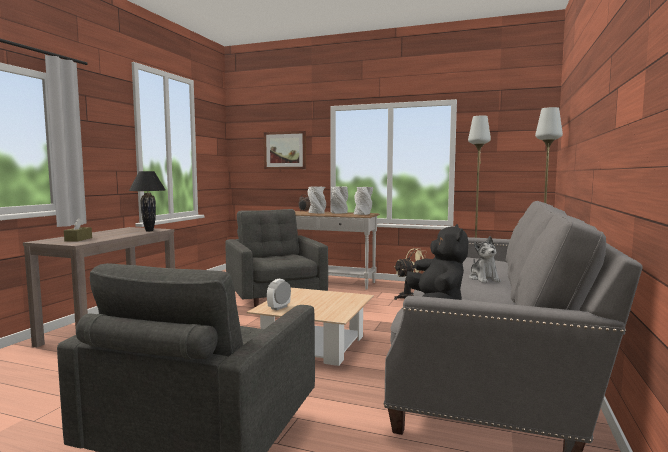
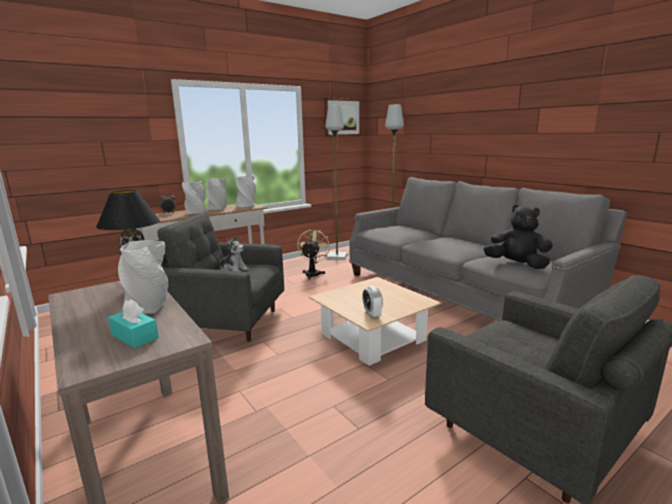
camera: 55 degrees left, 10 degrees up
brown tissue box [64,218,92,242] -> turquoise tissue box [108,299,159,348]
picture [264,131,306,169] -> picture moved to [324,98,362,137]
plush toy [469,236,501,283] -> plush toy moved to [218,235,249,271]
none -> grey vase [118,240,168,314]

